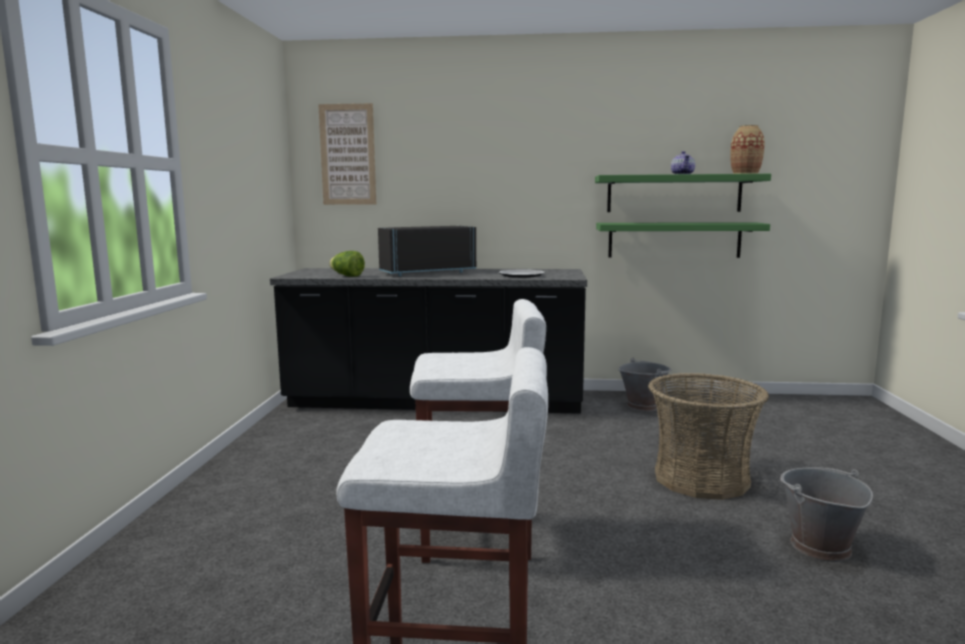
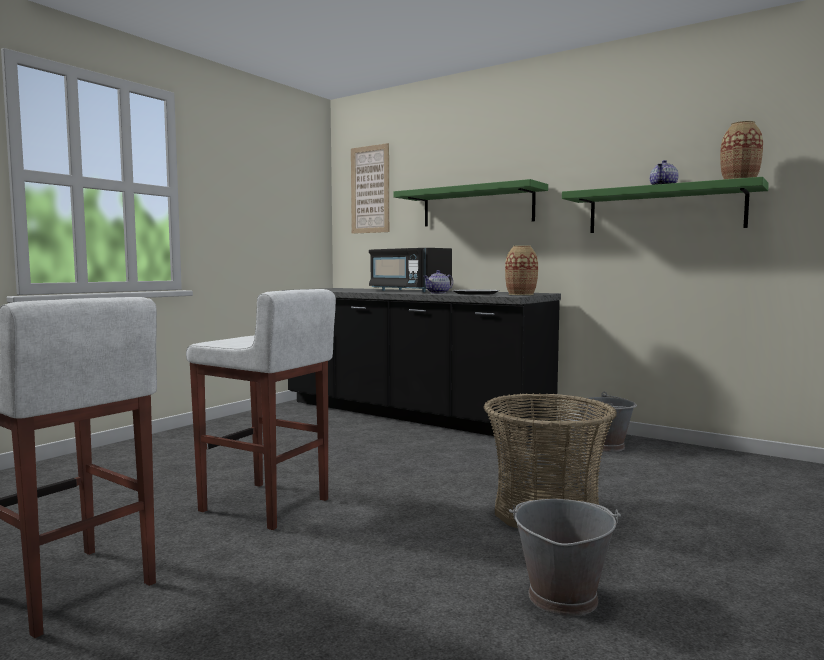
camera: 30 degrees right, 5 degrees down
lettuce [329,251,365,277] -> none
black microwave [378,226,476,276] -> black microwave turned 135 degrees counterclockwise [369,248,452,292]
green shelf [596,222,770,258] -> green shelf moved to [394,179,548,226]
none -> teapot [423,270,453,294]
none -> vase [505,245,538,295]

